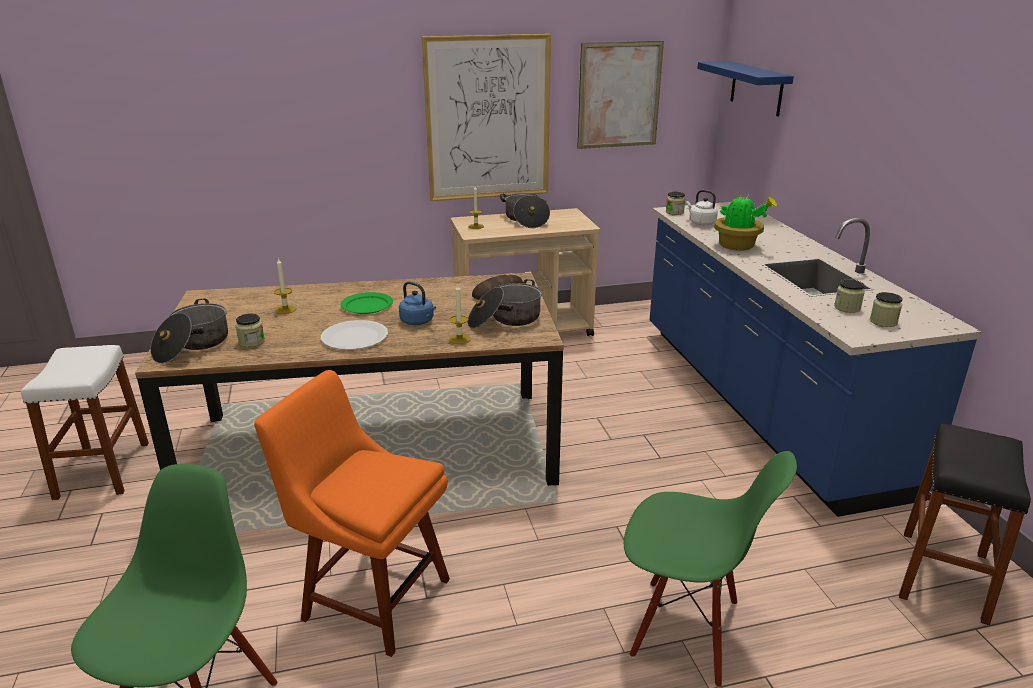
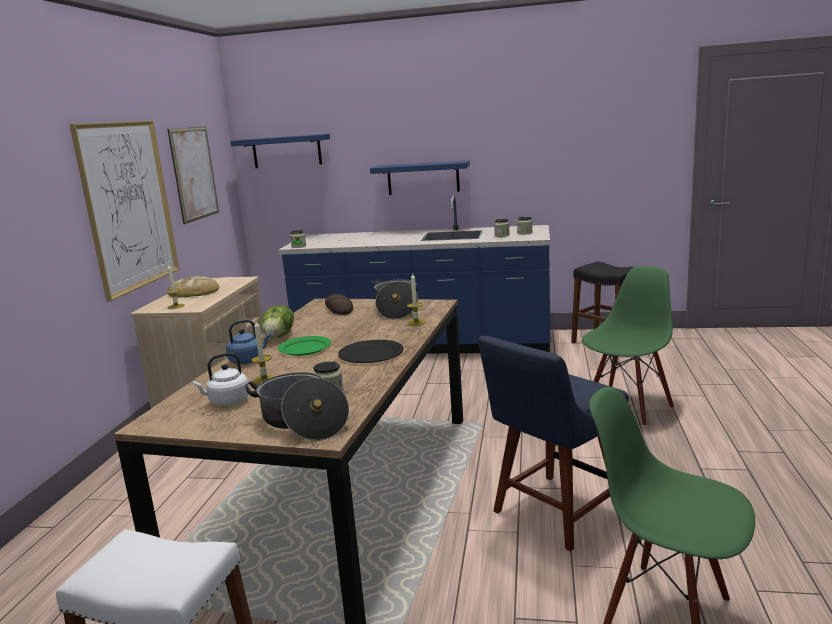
camera: 65 degrees left, 10 degrees down
orange chair [254,370,450,657] -> blue chair [478,336,631,552]
white plate [321,320,388,350] -> black plate [338,340,404,363]
blue kettle [399,281,436,325] -> blue kettle moved to [226,319,271,364]
cooking pot [500,193,550,228] -> bread [168,276,219,298]
white kettle [686,190,718,226] -> white kettle moved to [192,352,249,406]
potted plant [714,193,777,251] -> none
none -> lettuce [261,305,294,338]
none -> blue shelf [370,160,470,195]

